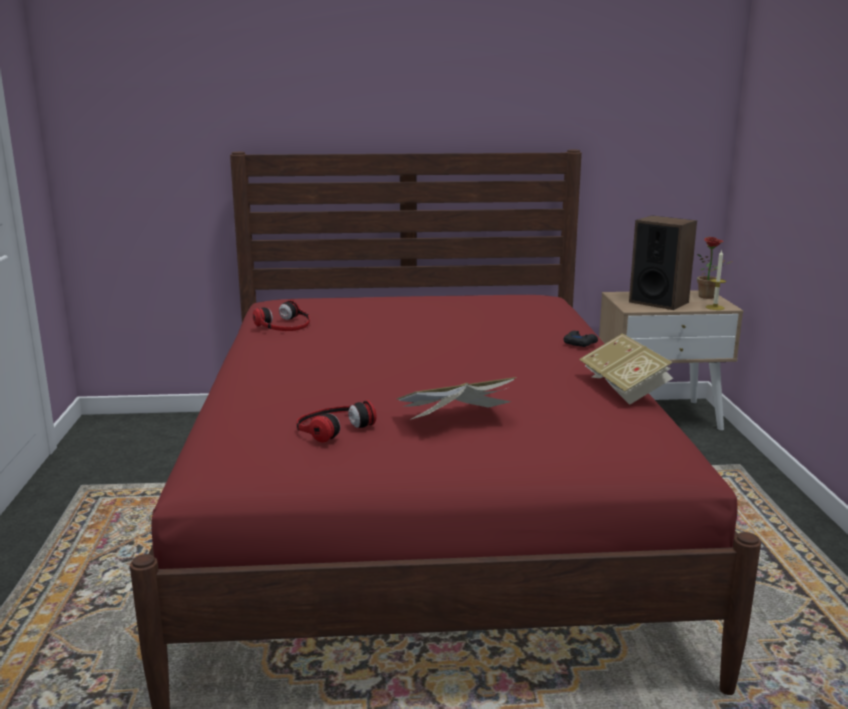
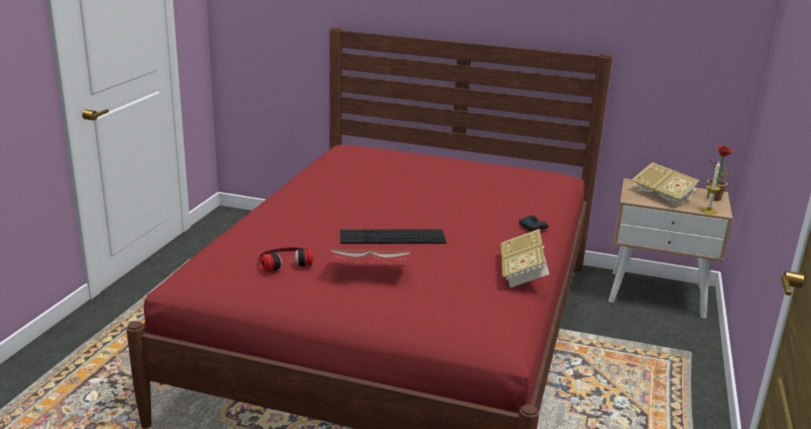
camera: 20 degrees right, 5 degrees up
headphones [253,300,310,331] -> none
speaker [629,215,697,310] -> book [631,162,700,207]
none -> keyboard [340,229,446,244]

